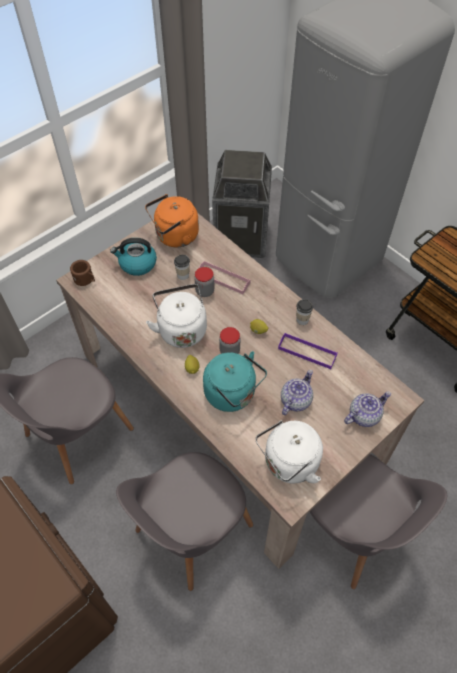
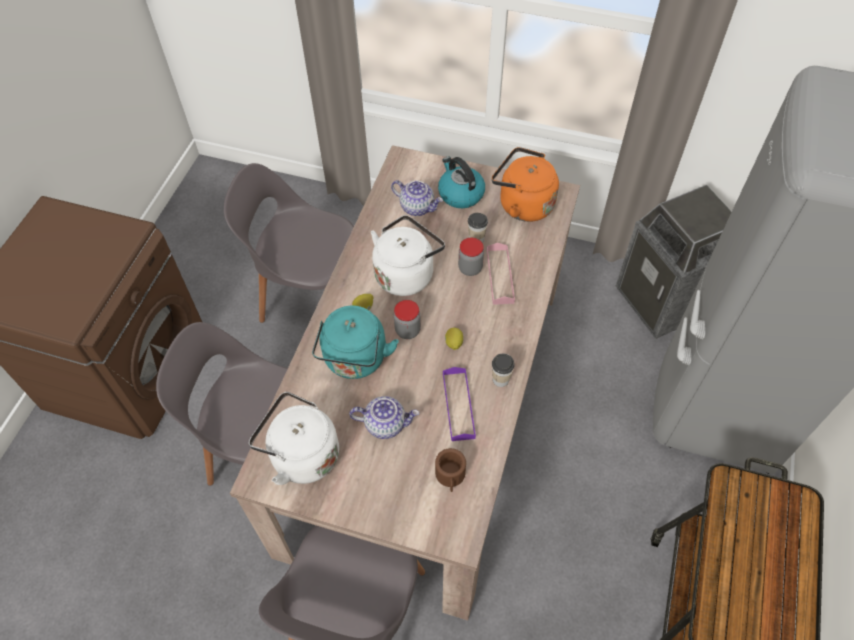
camera: 60 degrees right, 0 degrees up
brown mug [70,260,95,286] -> brown mug moved to [435,448,466,492]
teapot [344,392,391,427] -> teapot moved to [391,180,443,216]

